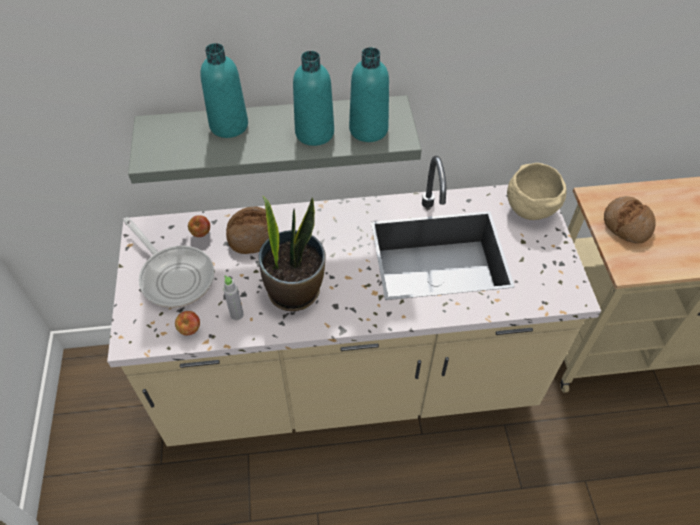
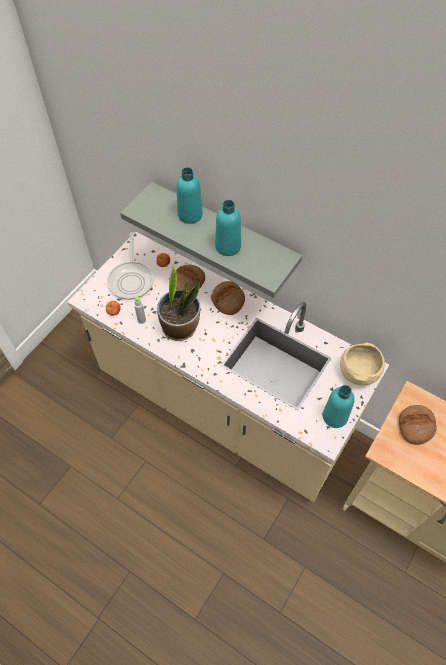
camera: 40 degrees right, 5 degrees up
turquoise bottle [349,47,389,142] -> turquoise bottle moved to [323,385,355,428]
none -> bread [211,281,245,315]

